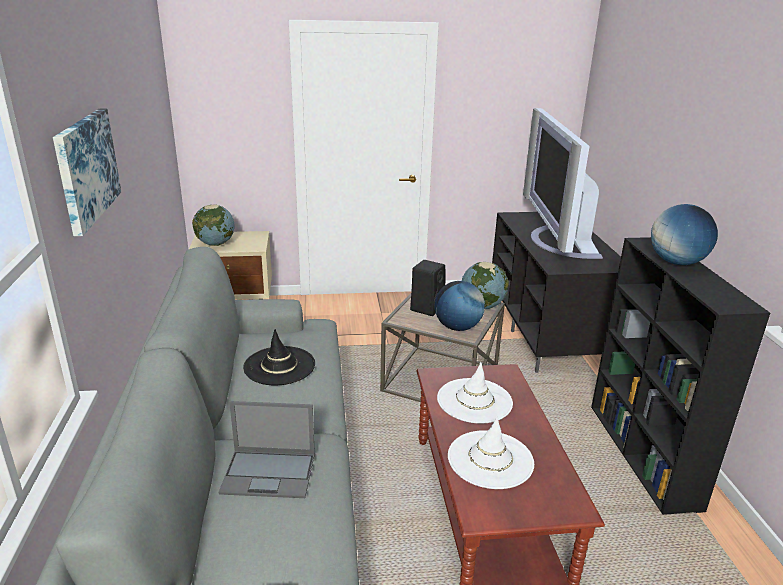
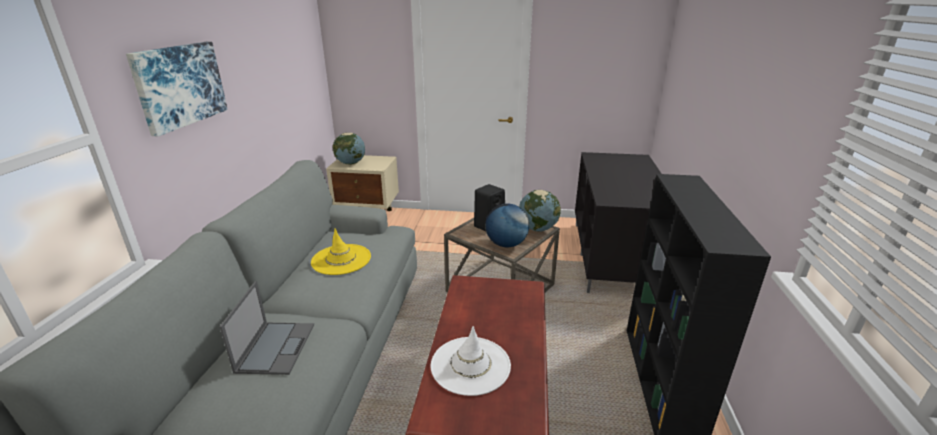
camera: 15 degrees right, 0 degrees up
laptop [219,401,315,498] -> laptop turned 105 degrees counterclockwise [219,281,314,375]
black hat [243,329,315,385] -> yellow hat [311,229,371,275]
white hat [437,362,513,424] -> none
television [523,108,603,259] -> none
globe [651,204,718,265] -> none

